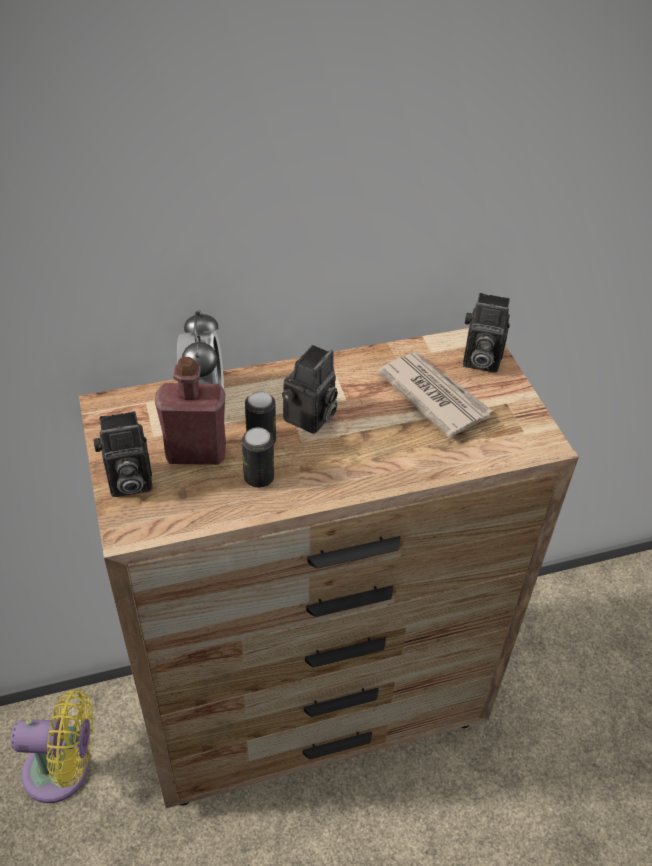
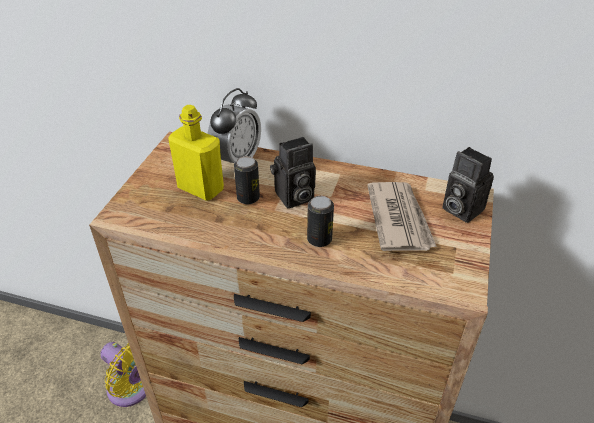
camera: 35 degrees right, 5 degrees down
camera [94,411,153,497] -> none
red bottle [155,357,226,465] -> yellow bottle [168,105,224,201]
can [242,428,274,488] -> can moved to [307,196,334,247]

